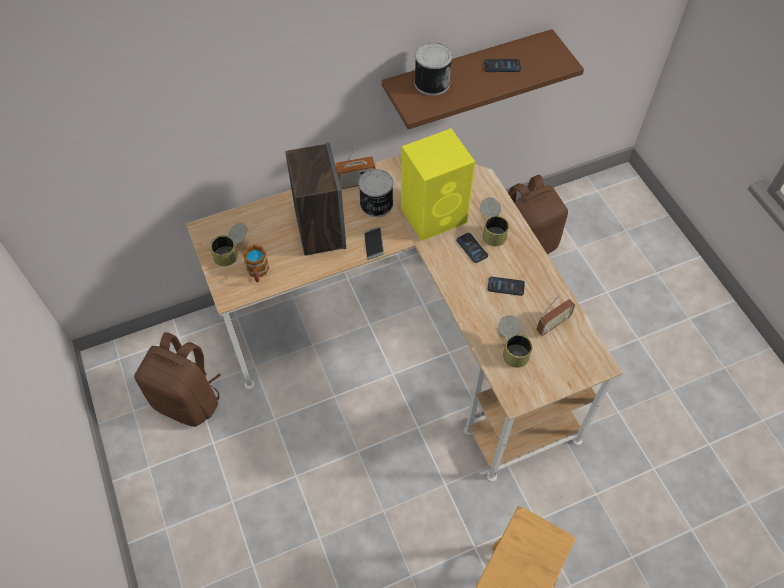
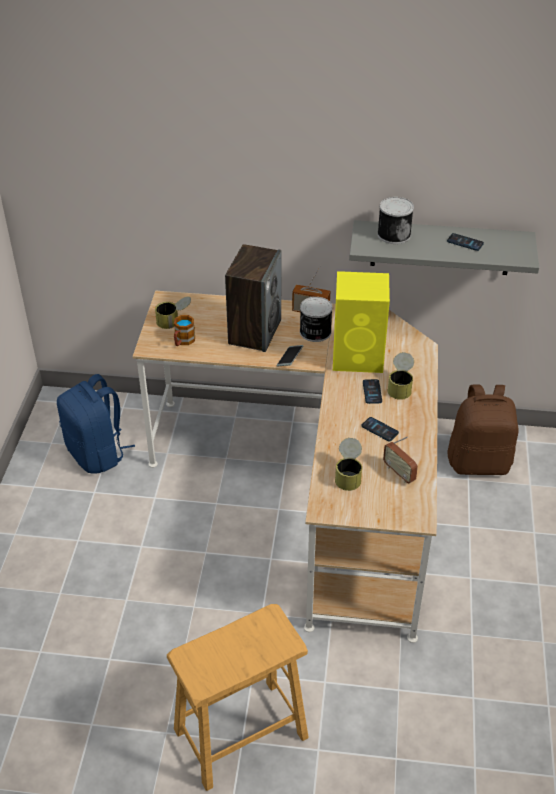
camera: 30 degrees right, 15 degrees down
brown backpack [134,332,221,427] -> blue backpack [57,374,135,474]
brown shelf [382,29,584,129] -> grey shelf [349,220,539,275]
radio [536,295,575,336] -> radio turned 60 degrees clockwise [383,436,418,484]

